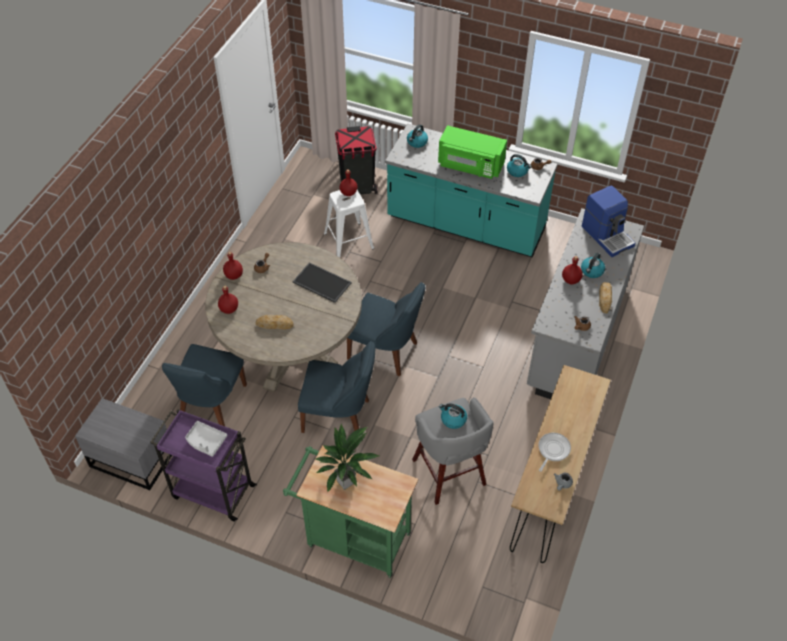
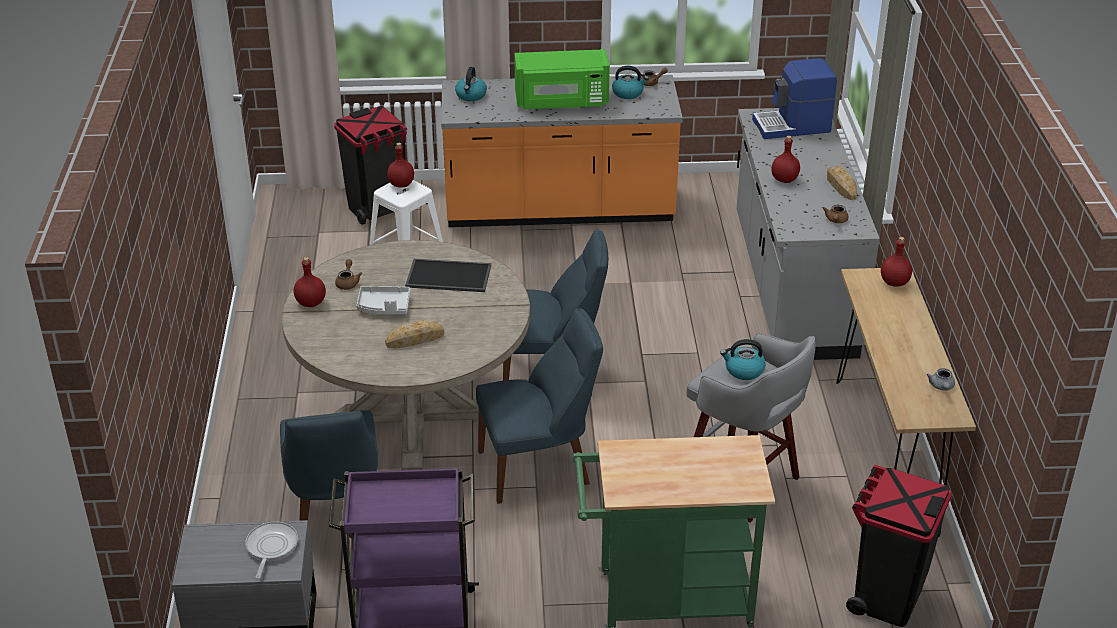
camera: 25 degrees left, 15 degrees down
grey tray [185,421,227,457] -> grey tray moved to [357,286,411,315]
red bottle [218,286,238,314] -> red bottle moved to [881,237,912,287]
potted plant [316,424,379,492] -> none
turquoise counter [385,124,558,258] -> orange counter [441,75,683,227]
frying pan [538,433,571,472] -> frying pan moved to [245,522,298,579]
kettle [581,253,605,278] -> none
coffee machine [582,186,635,257] -> coffee machine turned 135 degrees clockwise [752,58,837,139]
none -> black trash can [846,465,952,627]

